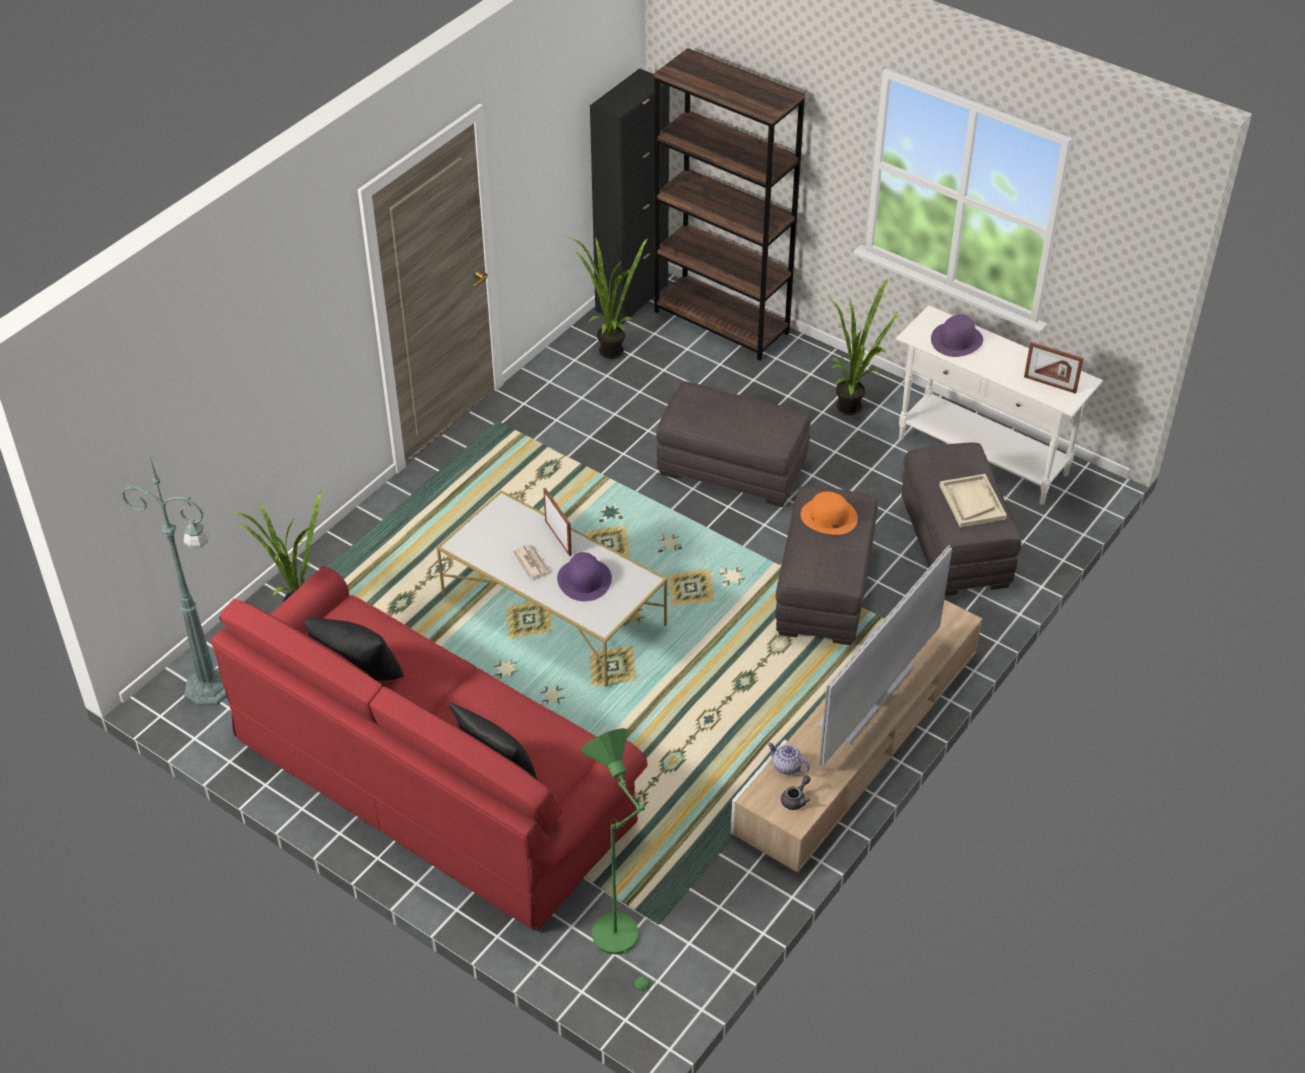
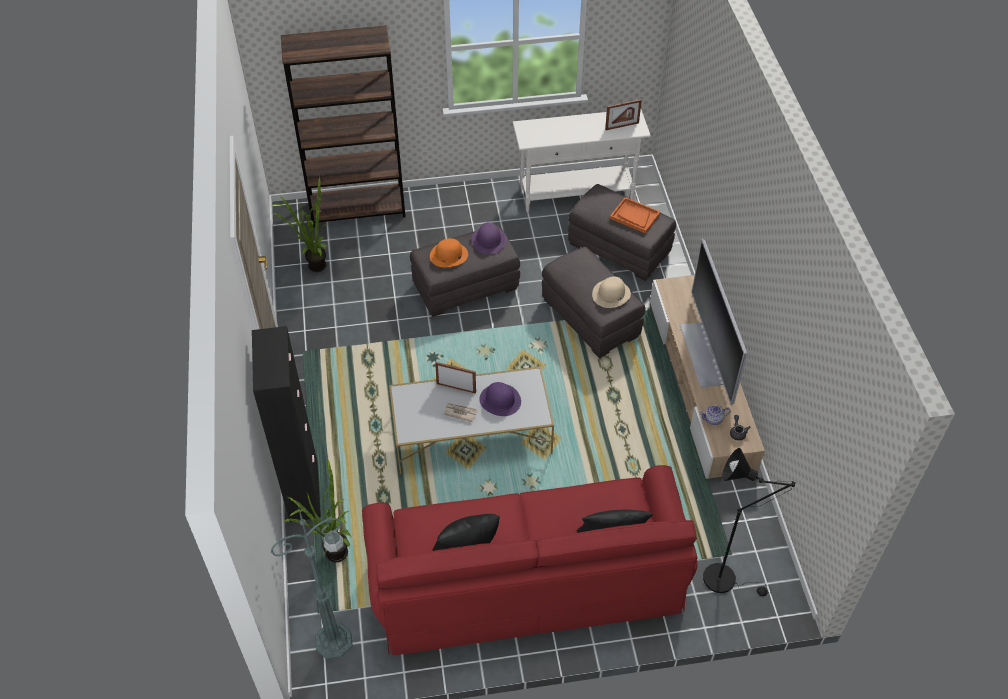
camera: 45 degrees left, 5 degrees up
green floor lamp [581,728,656,992] -> black floor lamp [703,448,795,596]
black cabinet [590,68,670,324] -> black cabinet moved to [252,326,321,522]
orange hat [801,492,858,535] -> orange hat moved to [430,238,468,267]
potted plant [827,279,900,415] -> none
purple hat [931,314,983,357] -> purple hat moved to [471,222,507,254]
beige tray [939,474,1007,528] -> orange tray [610,197,661,234]
none -> beige hat [592,276,631,308]

